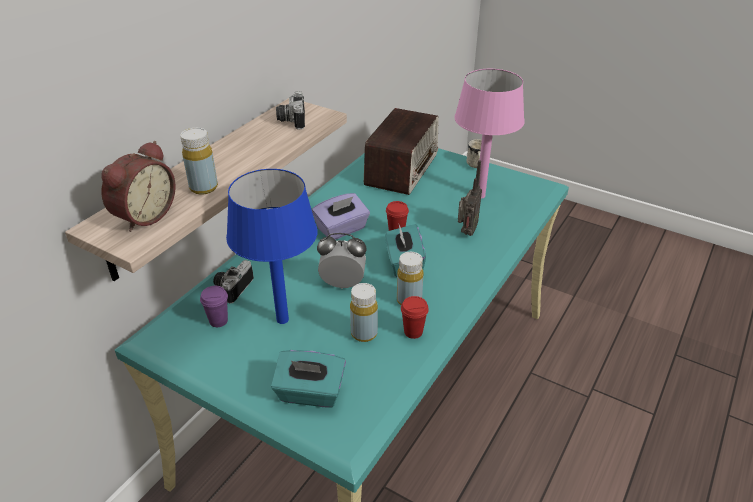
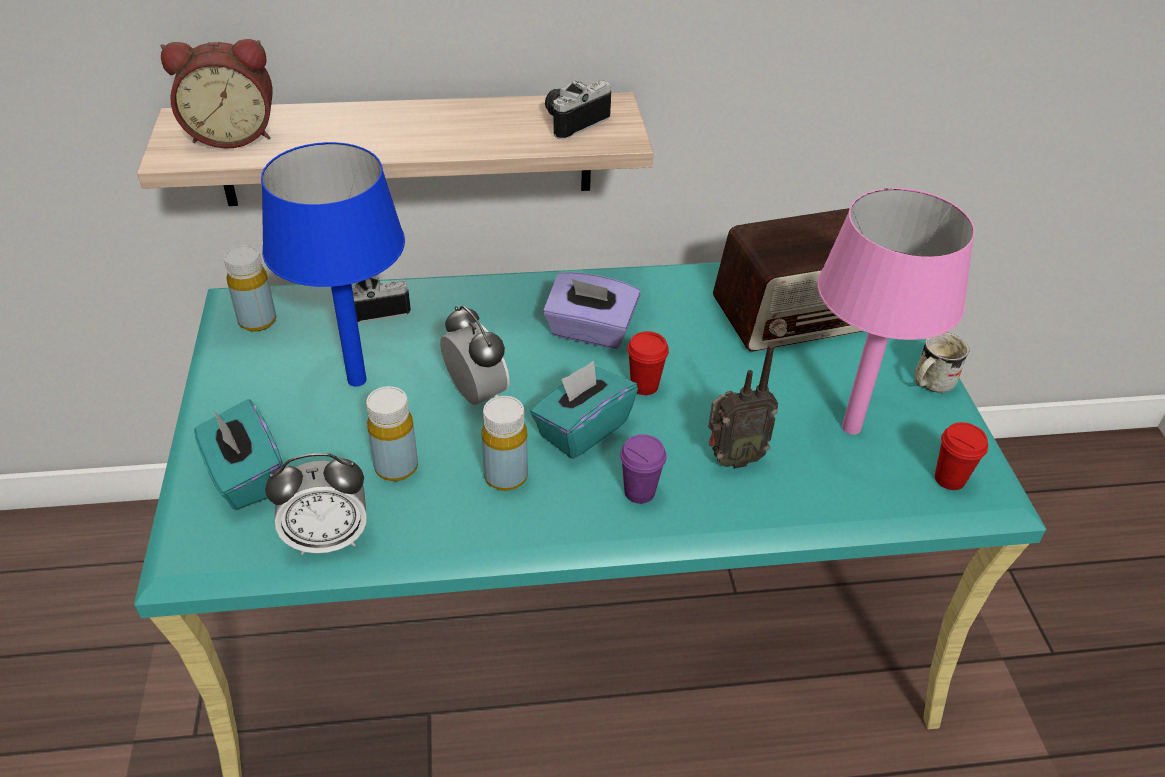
camera: 50 degrees right, 5 degrees up
yellow bottle [180,128,218,195] -> yellow bottle moved to [224,245,276,332]
purple cup [200,286,228,327] -> purple cup moved to [620,434,667,504]
red cup [401,296,429,339] -> red cup moved to [935,422,988,490]
none -> alarm clock [265,453,367,555]

